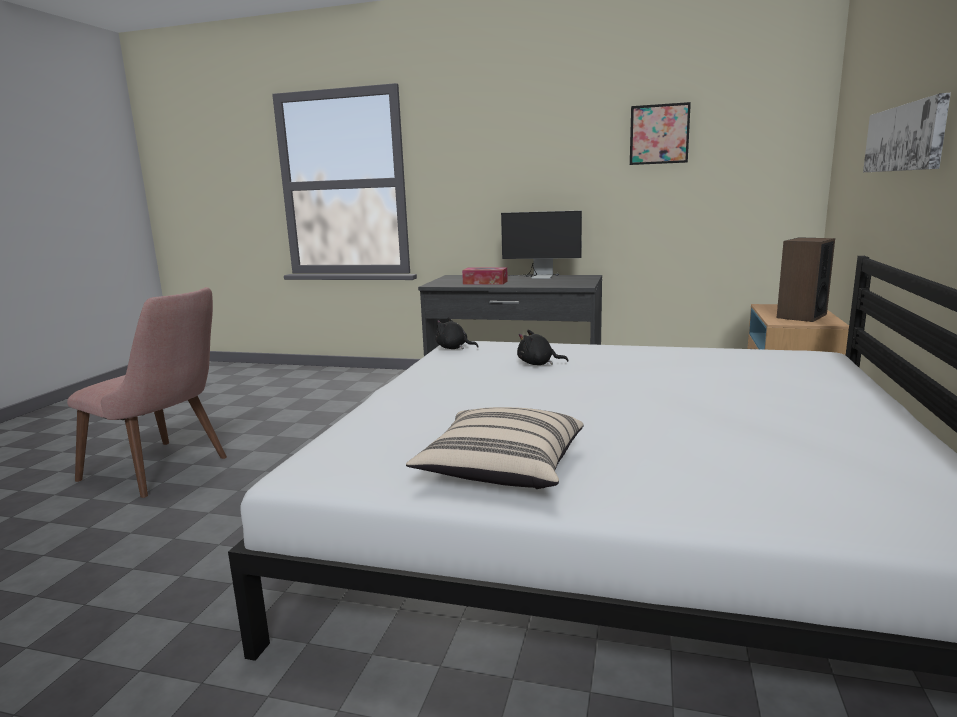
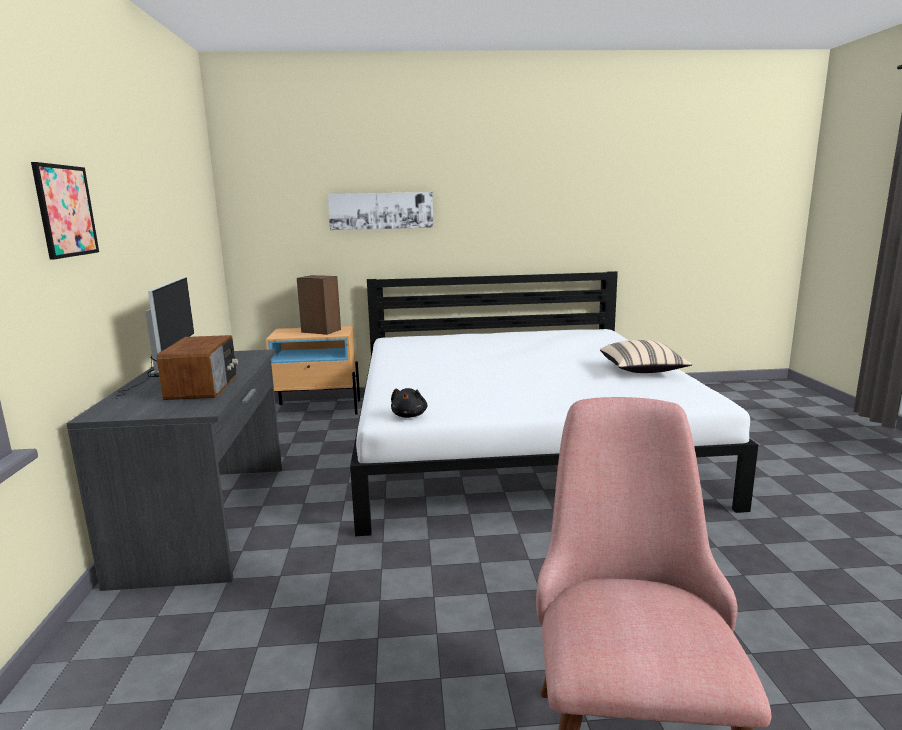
camera: 110 degrees left, 0 degrees up
tissue box [462,267,508,285] -> radio [157,335,238,400]
black plush toy [517,330,569,365] -> none
picture [630,102,691,165] -> picture moved to [31,162,99,260]

